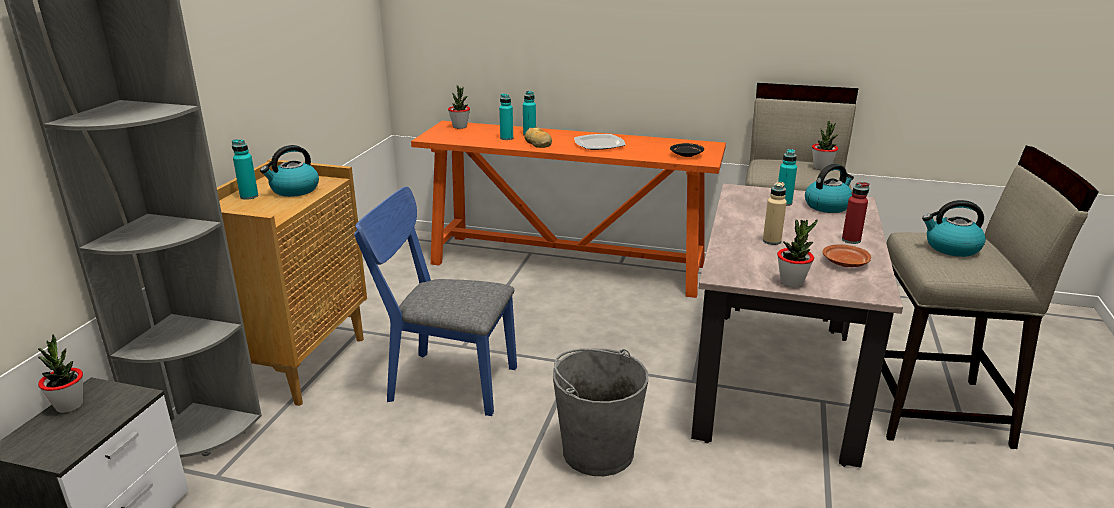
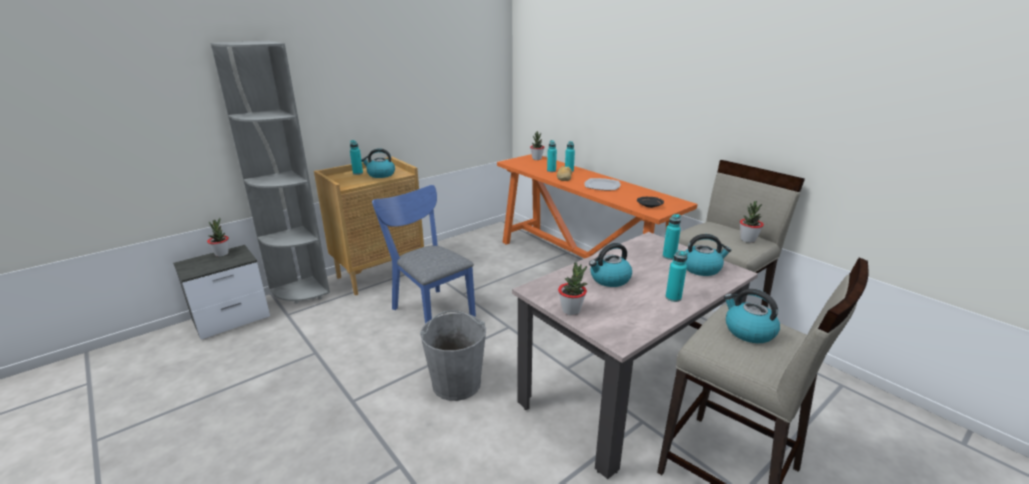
camera: 35 degrees right, 0 degrees up
beige bottle [763,182,787,245] -> kettle [589,243,632,287]
brown plate [823,244,871,267] -> none
red bottle [842,182,869,244] -> turquoise bottle [665,250,688,302]

